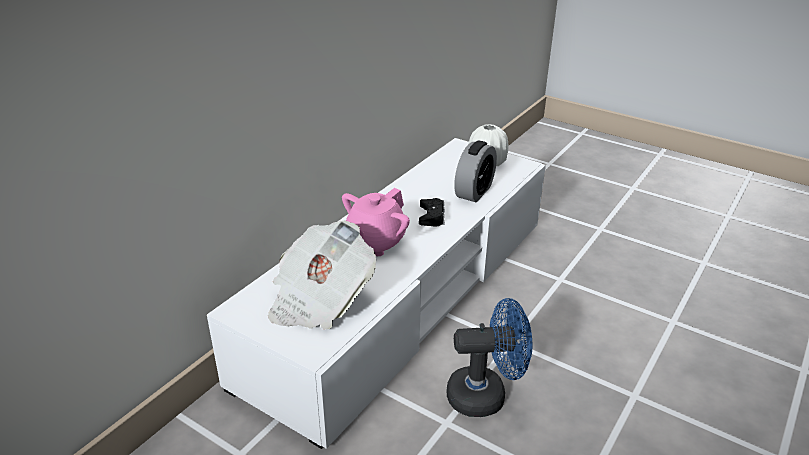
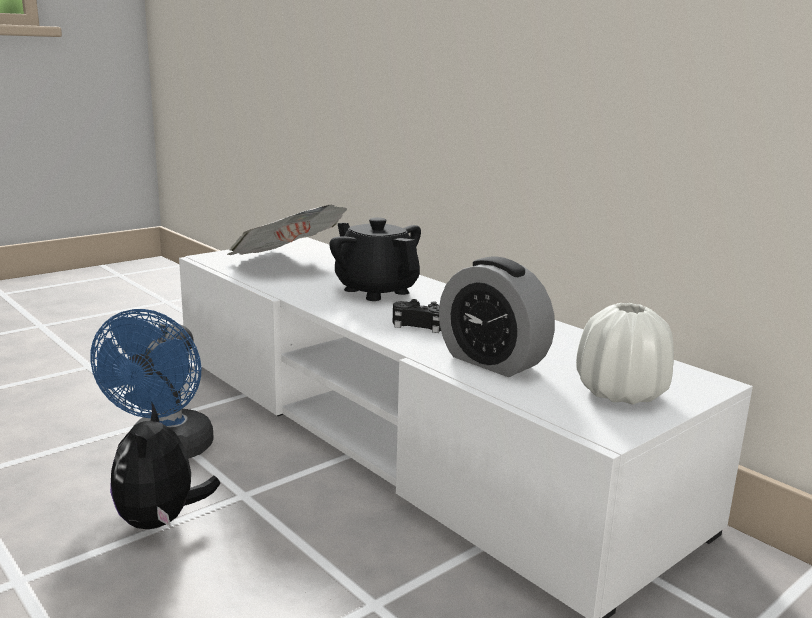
camera: 105 degrees right, 15 degrees down
pink teapot [342,188,410,256] -> black teapot [329,217,421,301]
none -> plush toy [110,402,220,529]

